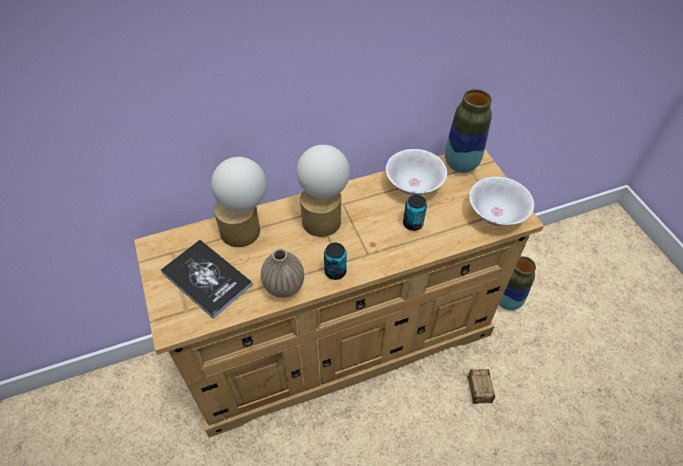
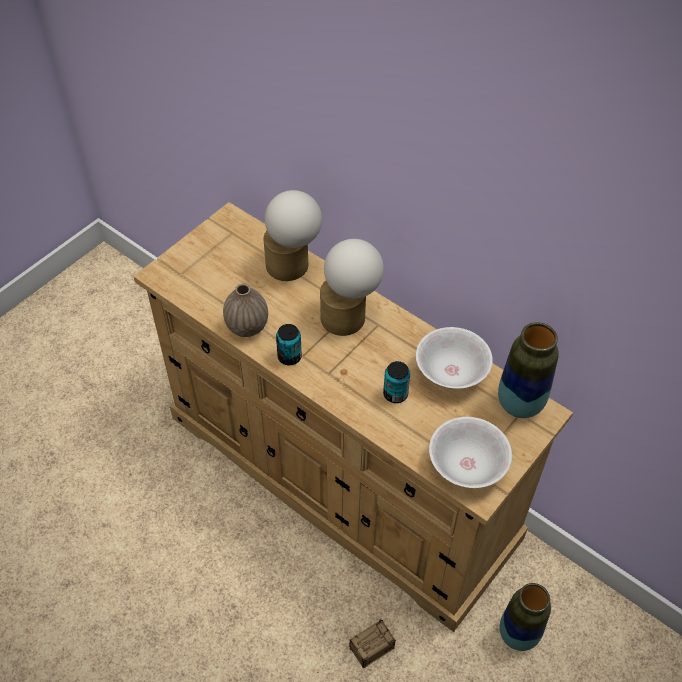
camera: 60 degrees right, 0 degrees up
book [161,240,253,319] -> none

